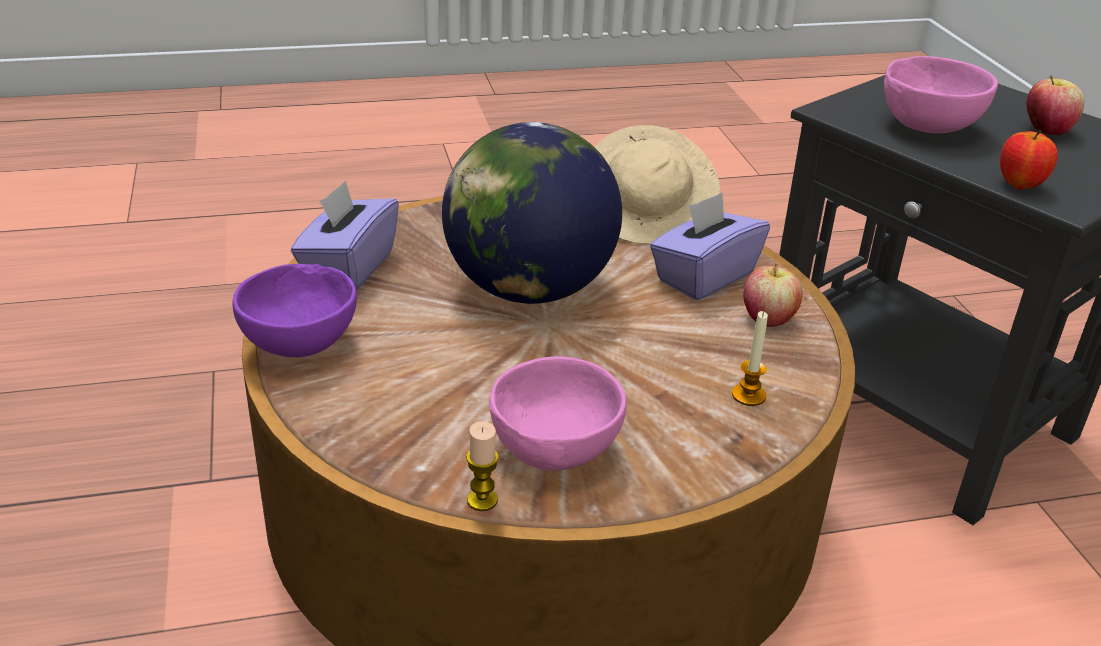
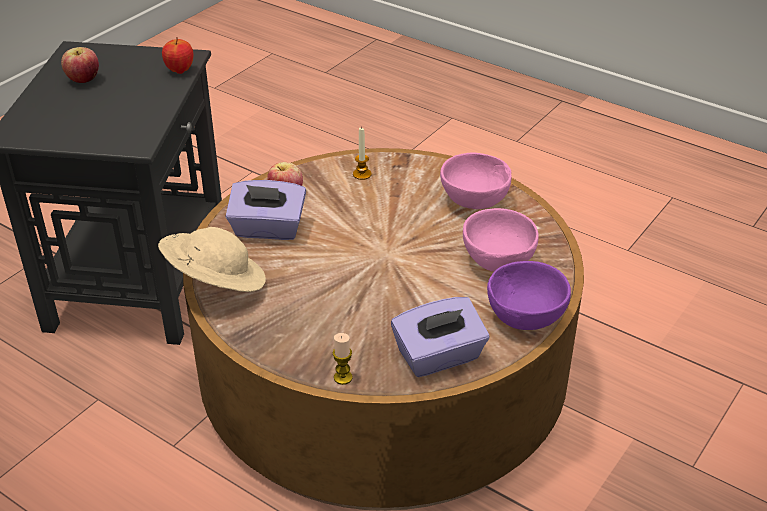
camera: 130 degrees left, 5 degrees up
globe [442,122,622,304] -> none
candle [466,421,499,511] -> candle moved to [333,333,353,385]
pink bowl [884,56,998,134] -> pink bowl moved to [463,208,539,272]

